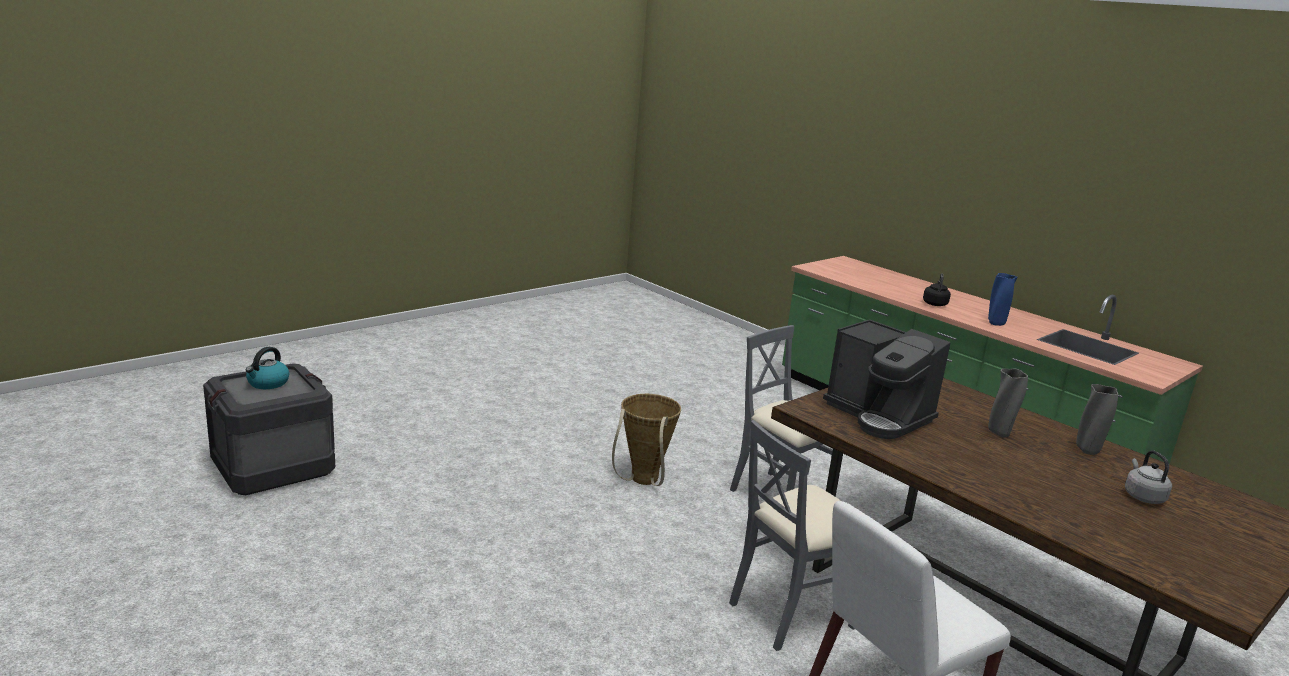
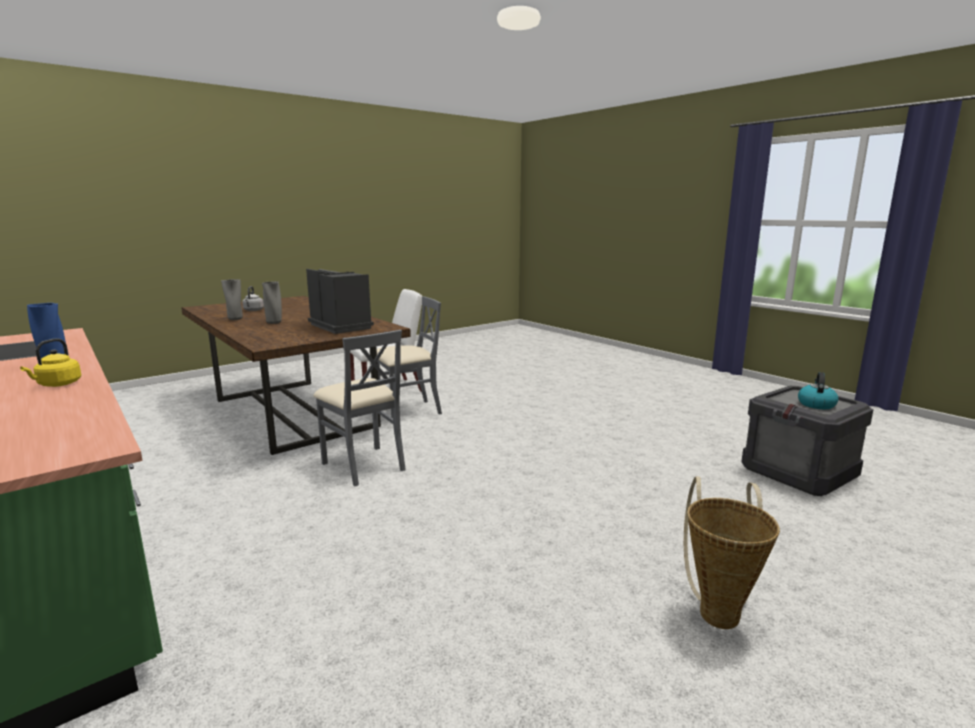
camera: 175 degrees left, 5 degrees down
basket [612,394,681,486] -> basket moved to [684,477,780,629]
black kettle [923,273,951,306] -> yellow kettle [20,338,81,387]

